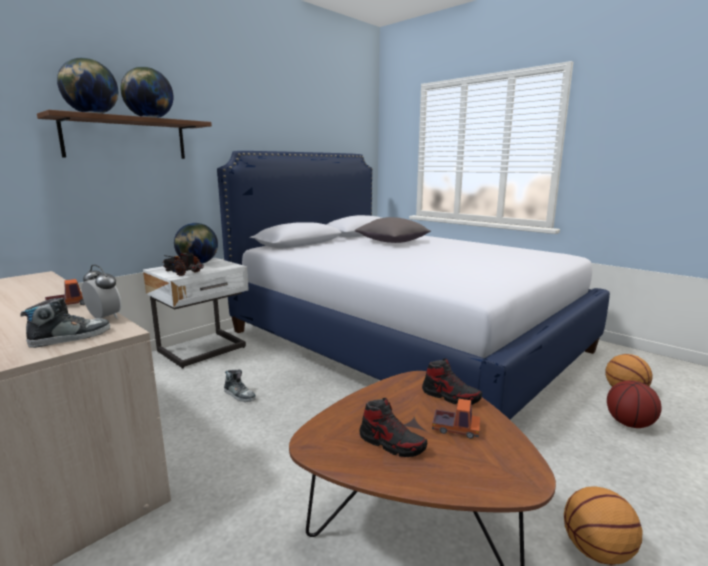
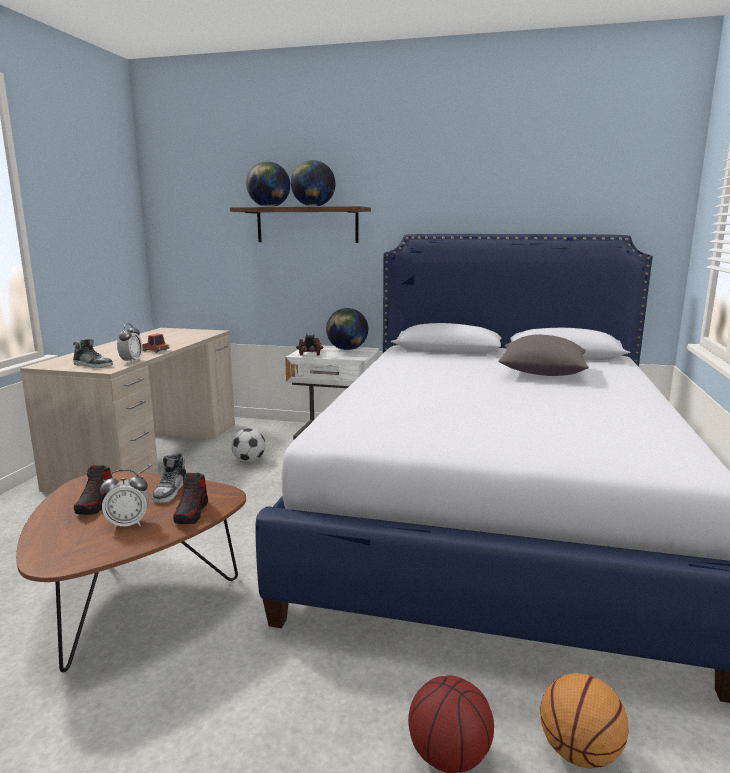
camera: 60 degrees right, 0 degrees up
shoe [224,369,256,402] -> shoe moved to [152,454,186,503]
toy truck [432,399,480,439] -> alarm clock [100,470,149,529]
basketball [564,486,643,565] -> none
none -> football [231,428,265,462]

